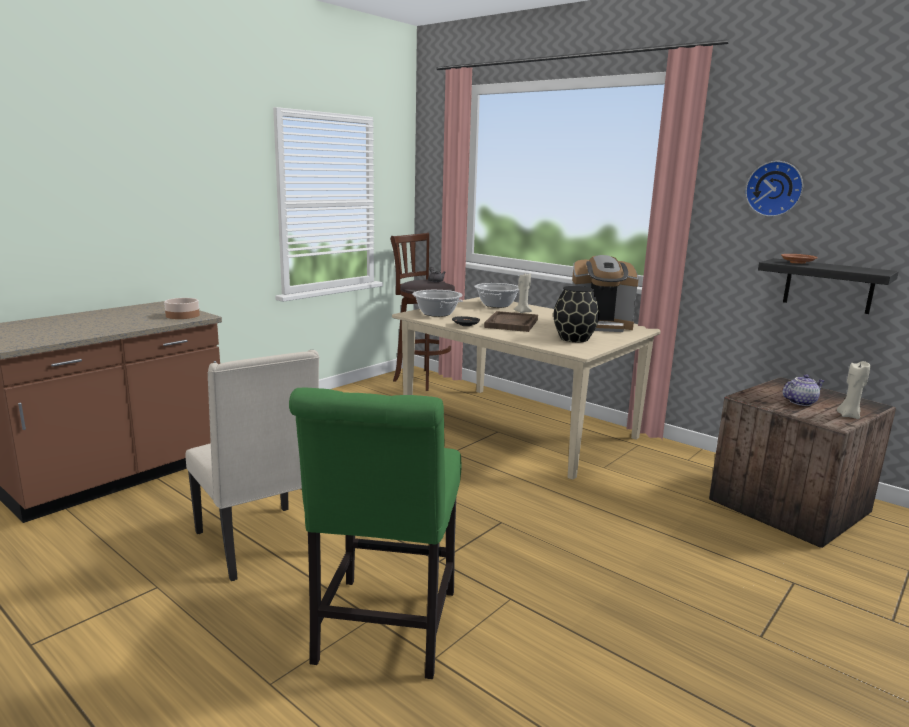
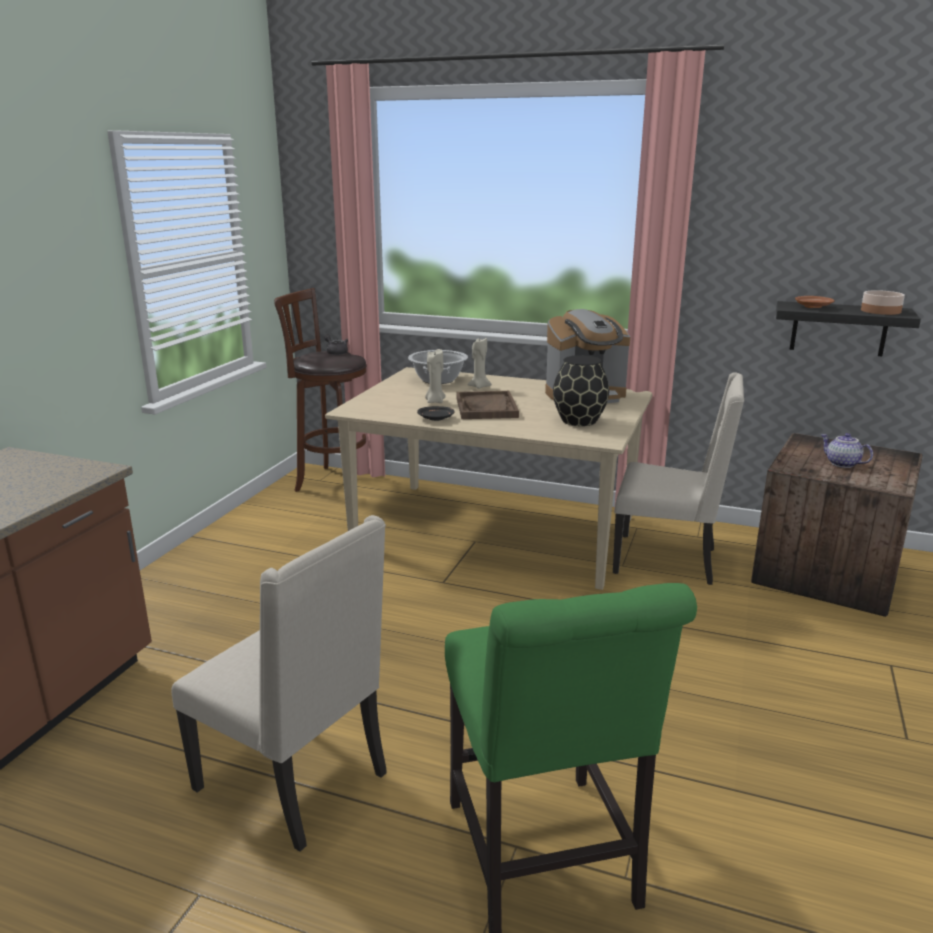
camera: 20 degrees left, 5 degrees up
bowl [164,298,200,319] -> bowl moved to [861,290,905,315]
cooking pot [412,290,463,317] -> none
wall clock [745,161,803,217] -> none
teapot [783,374,824,406] -> teapot turned 90 degrees counterclockwise [821,433,873,468]
beige candle [837,361,870,419] -> beige candle moved to [425,349,446,403]
none -> beige chair [613,372,744,585]

